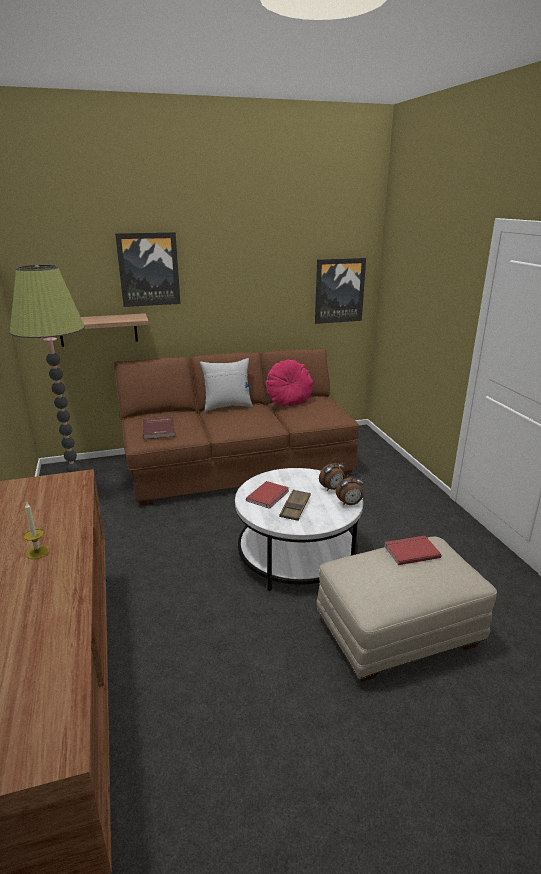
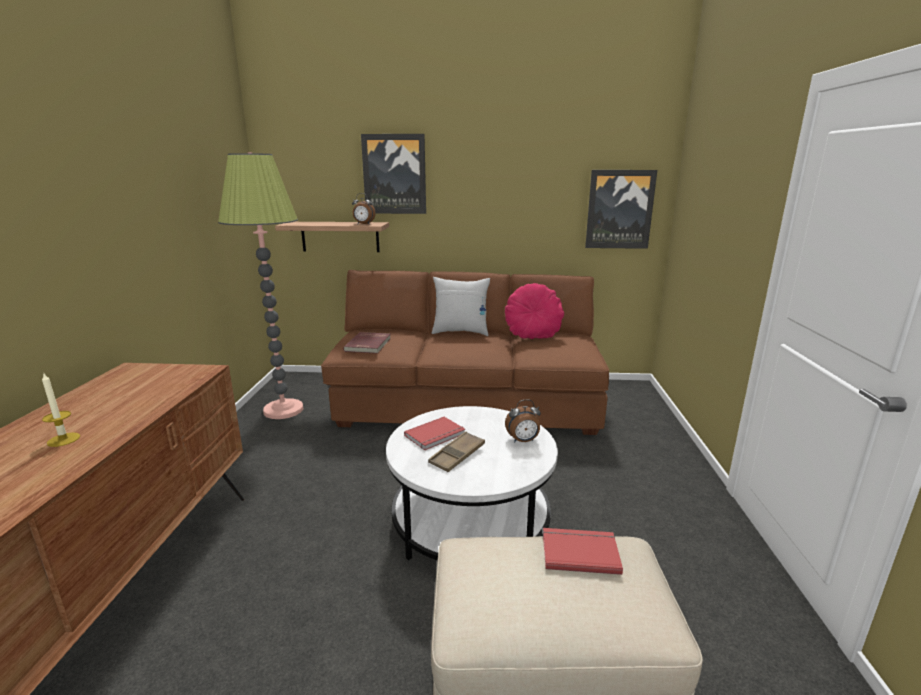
camera: 20 degrees right, 5 degrees down
alarm clock [336,473,364,506] -> alarm clock moved to [352,193,376,225]

